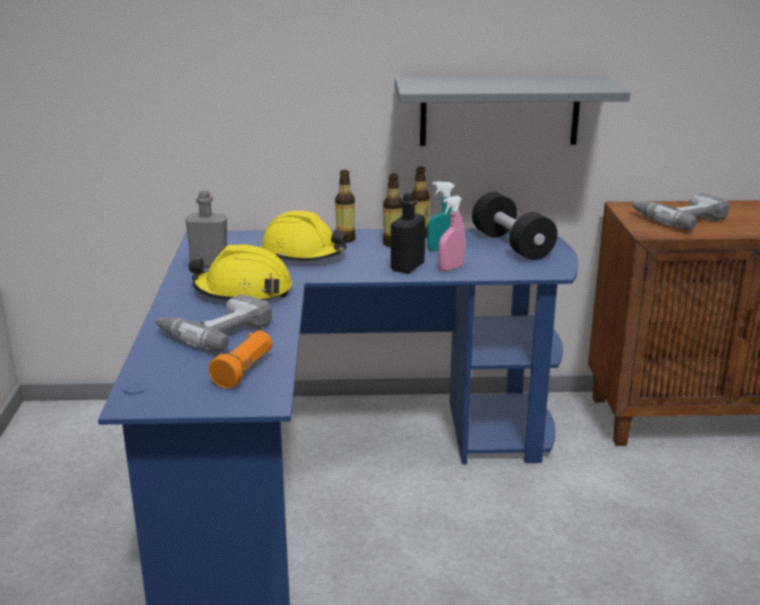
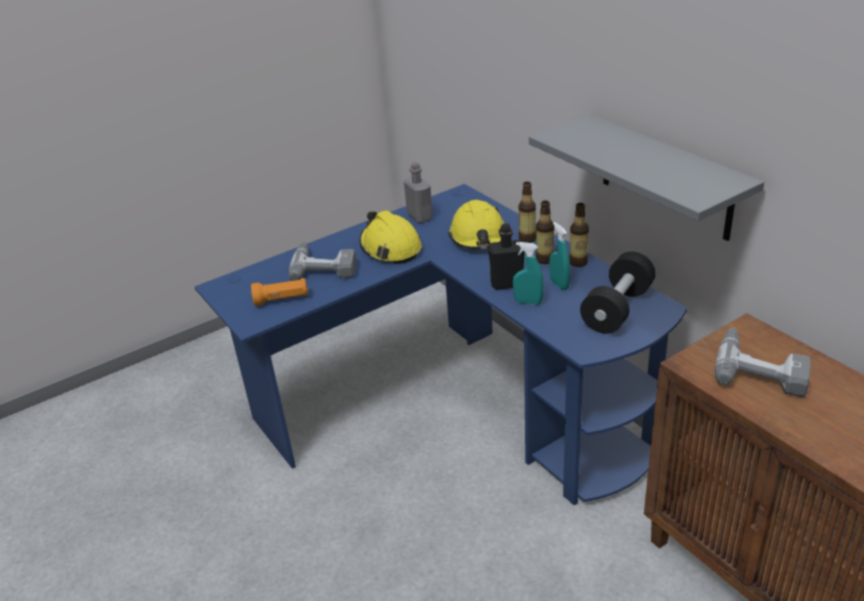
camera: 60 degrees right, 10 degrees up
pink spray bottle [438,195,465,271] -> turquoise spray bottle [513,242,544,305]

